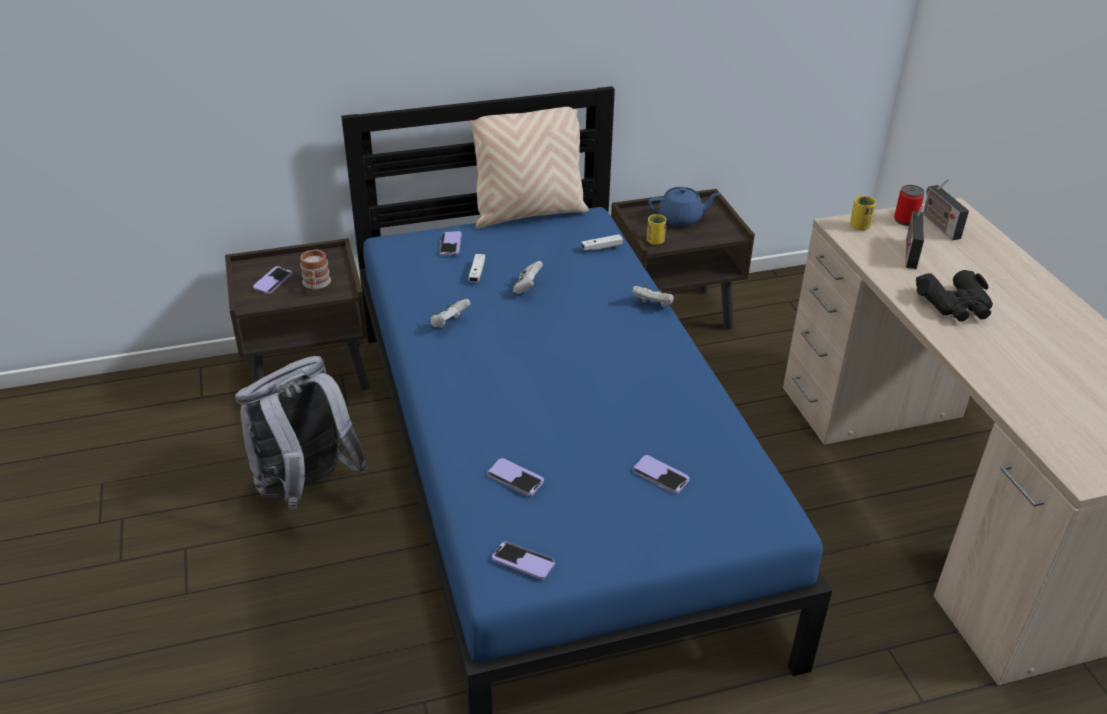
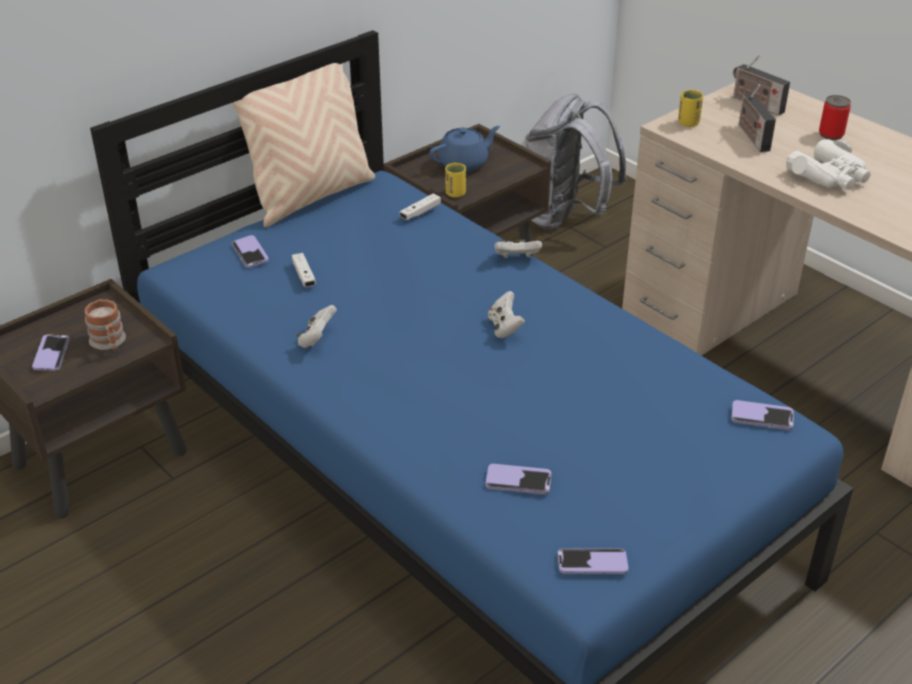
camera: 25 degrees left, 0 degrees up
grey backpack [235,356,369,509] -> grey backpack moved to [525,94,627,230]
white game controller [512,261,543,294] -> white game controller moved to [488,291,525,338]
phone [632,455,690,494] -> phone moved to [731,400,794,430]
can [894,185,924,226] -> can moved to [819,95,851,140]
black binoculars [916,270,993,322] -> white binoculars [786,139,871,190]

